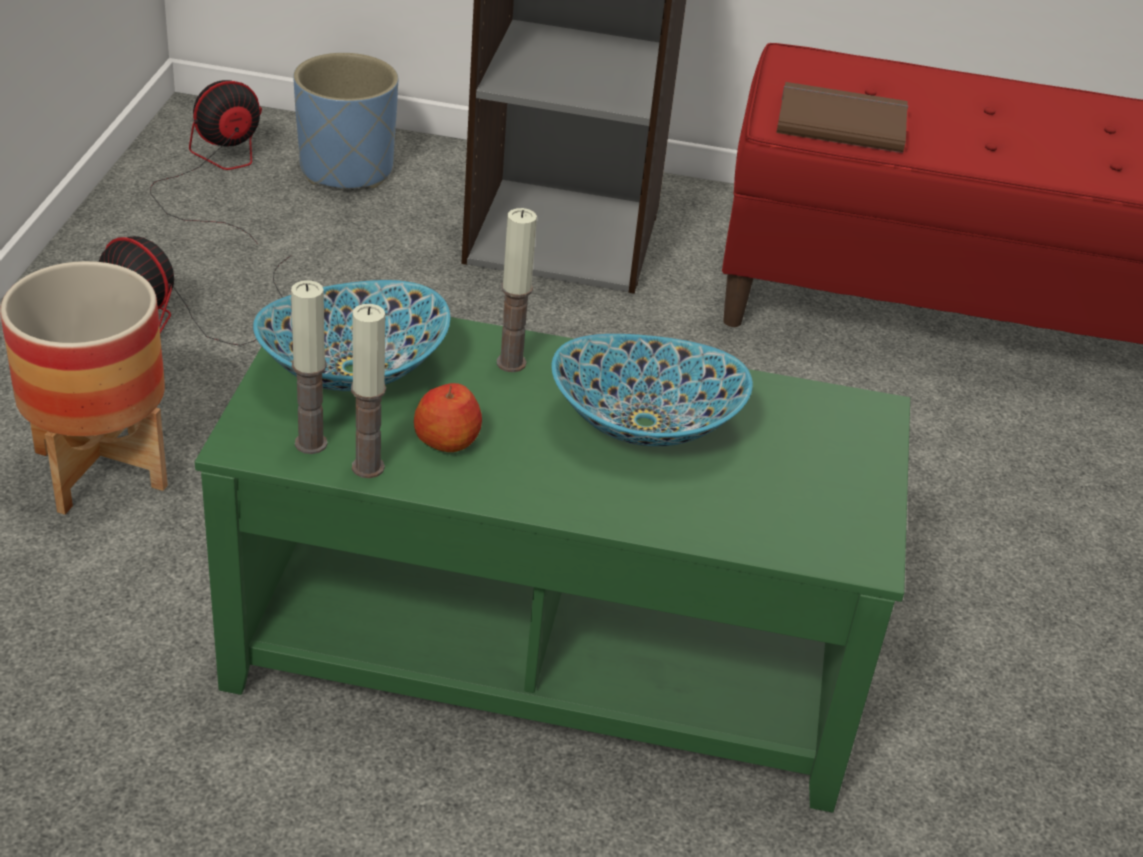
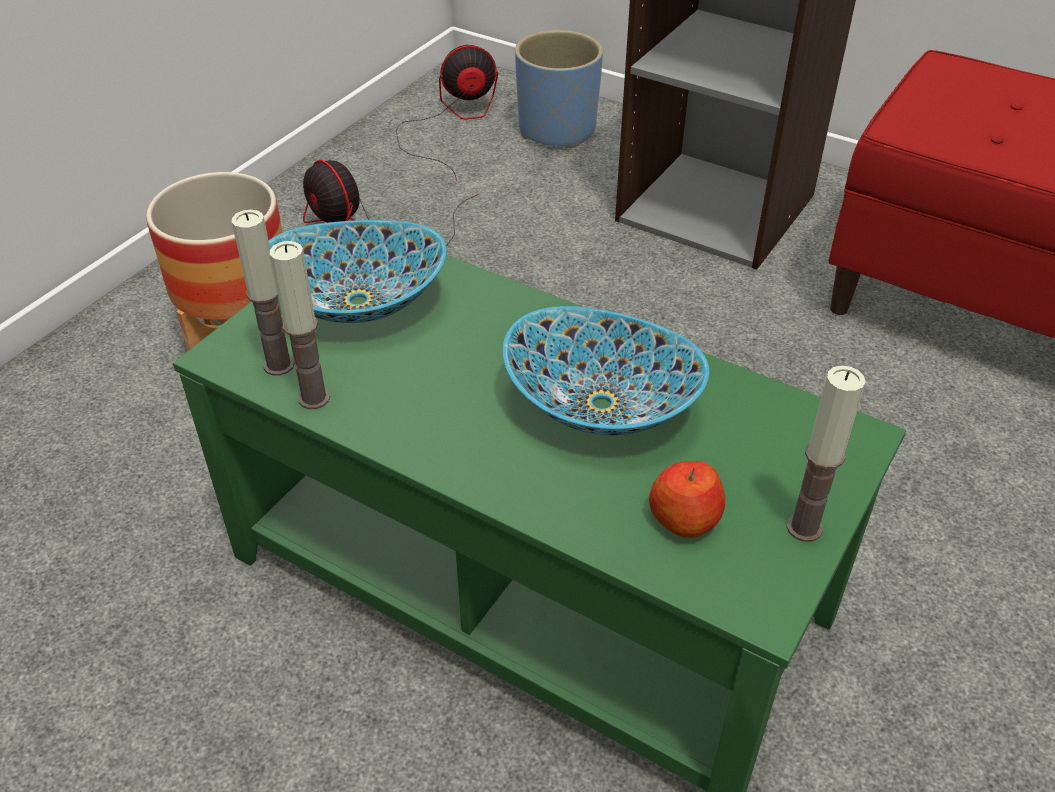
camera: 25 degrees right, 5 degrees up
apple [414,383,482,452] -> apple moved to [649,461,725,538]
candle [497,208,537,372] -> candle moved to [786,365,866,542]
brown book [776,82,908,153] -> none

